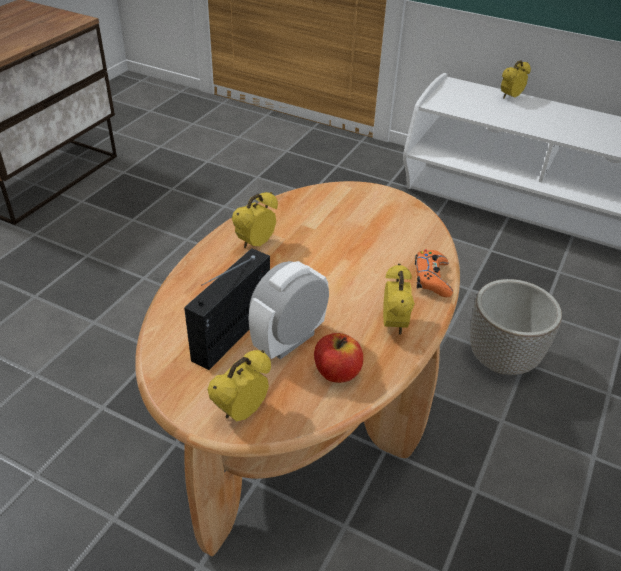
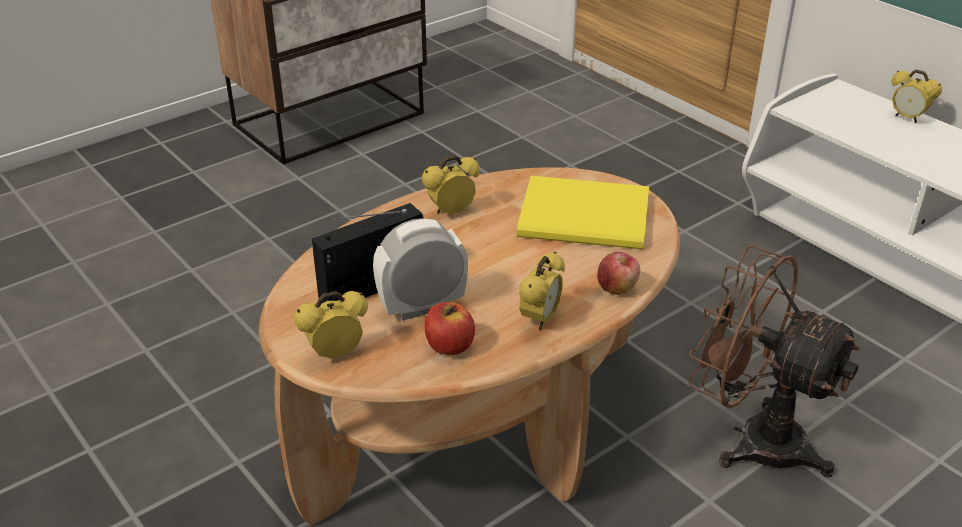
camera: 25 degrees right, 5 degrees down
orange game controller [415,249,453,297] -> apple [597,252,640,295]
planter [470,279,562,375] -> brown fan [689,245,861,477]
alarm clock [501,60,531,99] -> alarm clock turned 120 degrees counterclockwise [892,70,942,123]
none -> yellow book [517,176,649,249]

